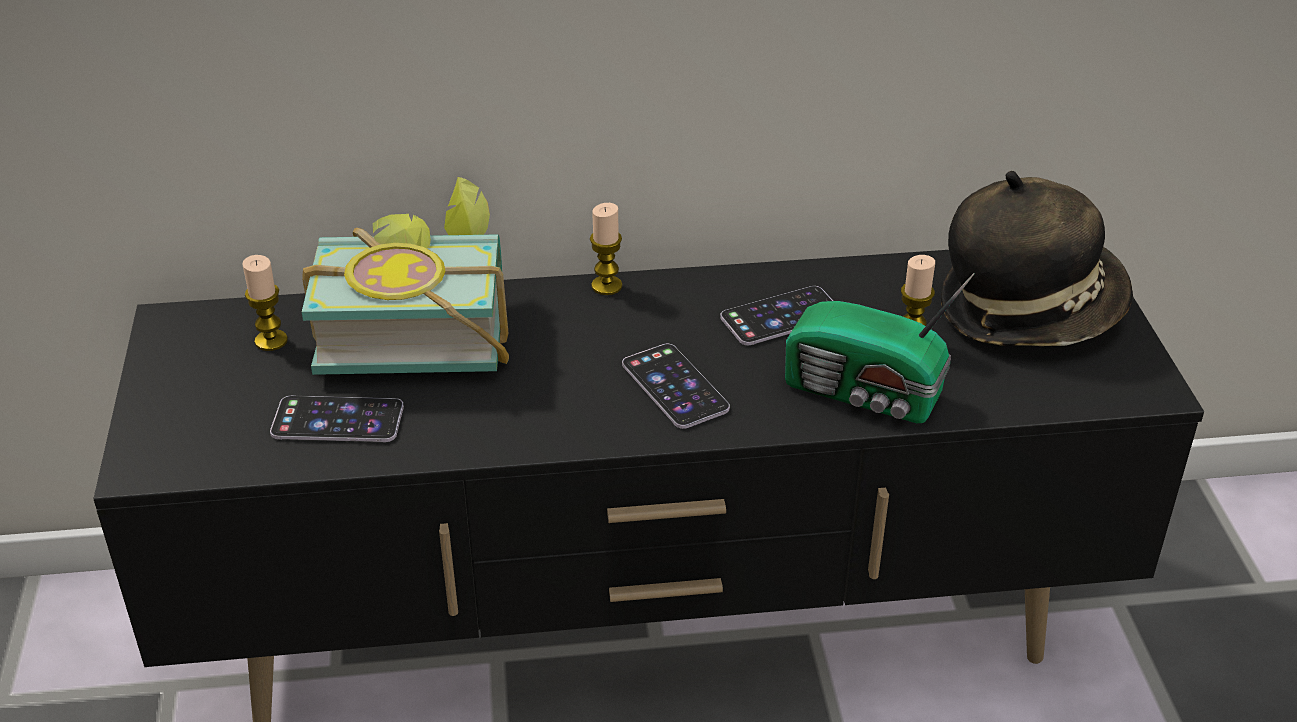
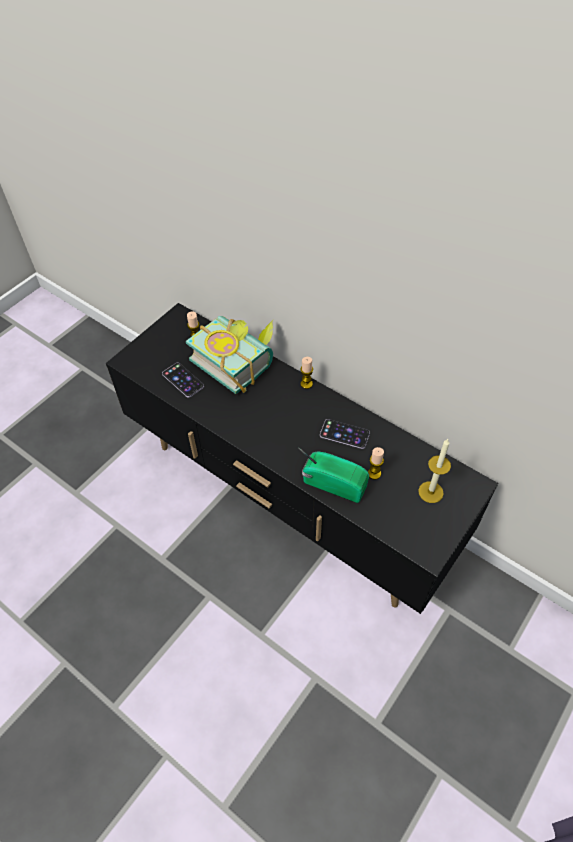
camera: 45 degrees right, 15 degrees up
phone [622,343,730,429] -> none
radio [785,273,975,423] -> radio turned 135 degrees clockwise [298,447,369,503]
hat [941,171,1133,346] -> candle [418,439,451,503]

